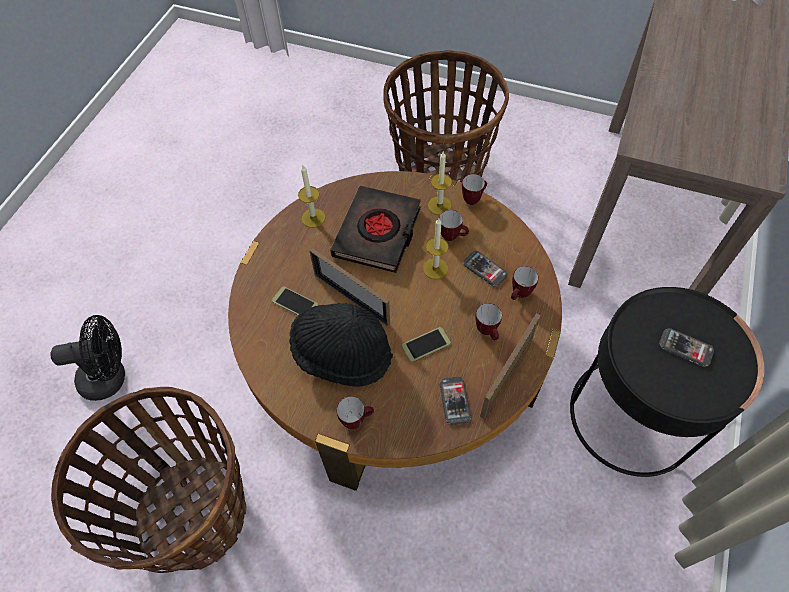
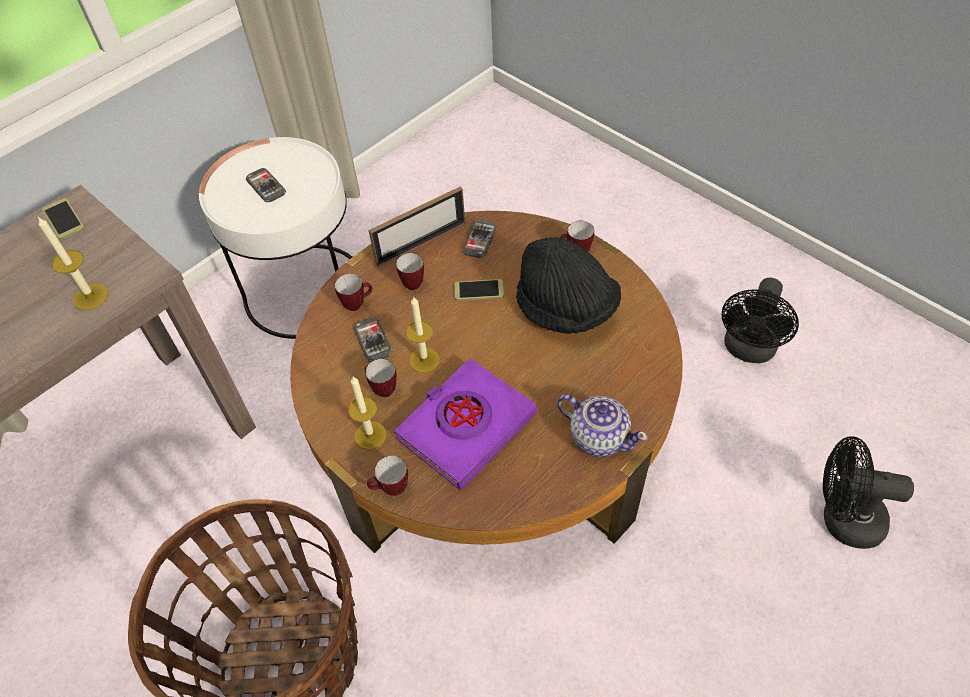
camera: 155 degrees left, 5 degrees down
basket [51,387,246,573] -> black fan [721,278,799,363]
phone [272,286,318,316] -> phone moved to [42,198,85,240]
candle [298,165,325,228] -> candle moved to [38,216,108,310]
picture frame [309,248,390,327] -> none
black book [330,186,421,273] -> purple book [394,358,536,490]
mug [462,174,487,205] -> mug moved to [367,455,408,496]
black side table [570,287,764,477] -> white side table [199,137,352,339]
none -> teapot [557,394,648,457]

